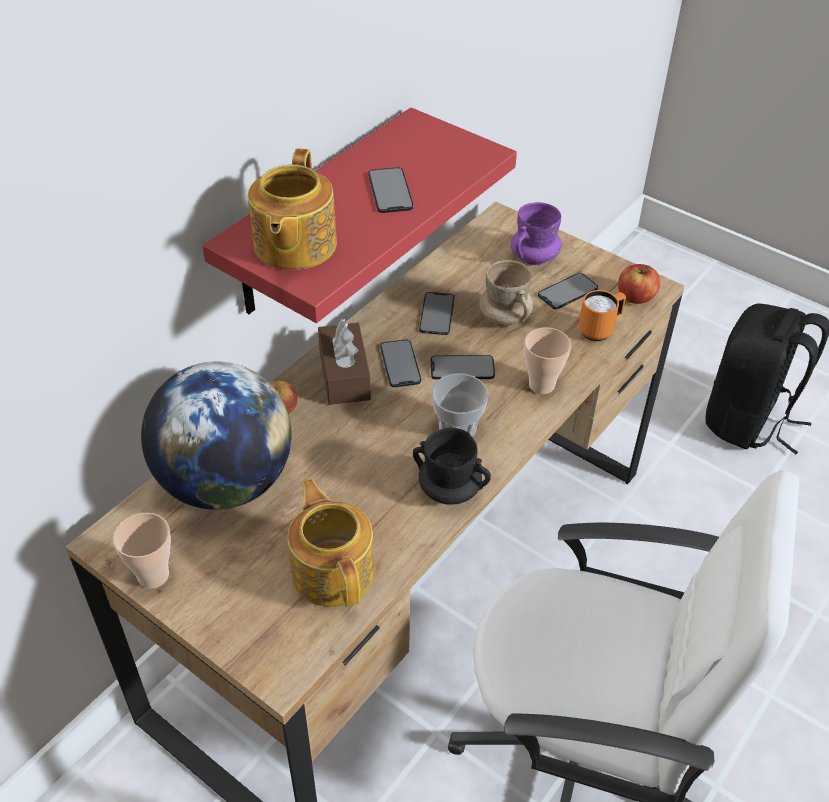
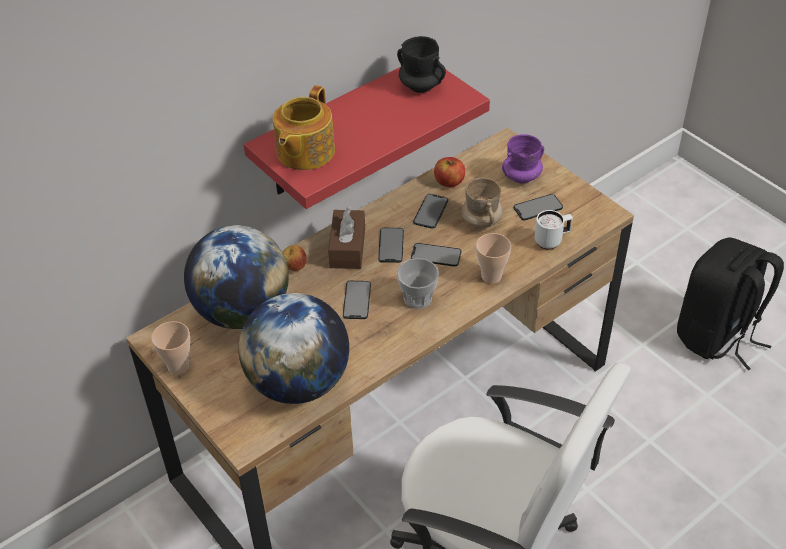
camera: 15 degrees right, 0 degrees up
teapot [287,479,374,607] -> globe [238,293,349,404]
phone [368,167,413,213] -> phone moved to [343,281,371,319]
black mug [413,428,491,505] -> black mug moved to [397,36,446,93]
orange mug [579,290,626,341] -> white mug [534,210,573,250]
apple [618,264,660,304] -> apple moved to [434,157,465,187]

